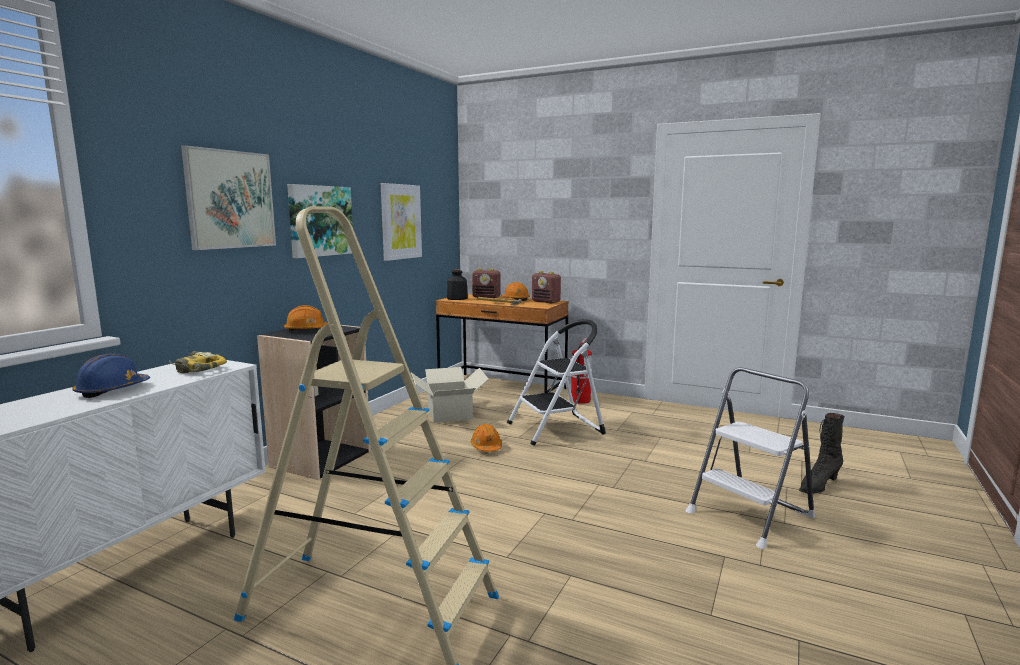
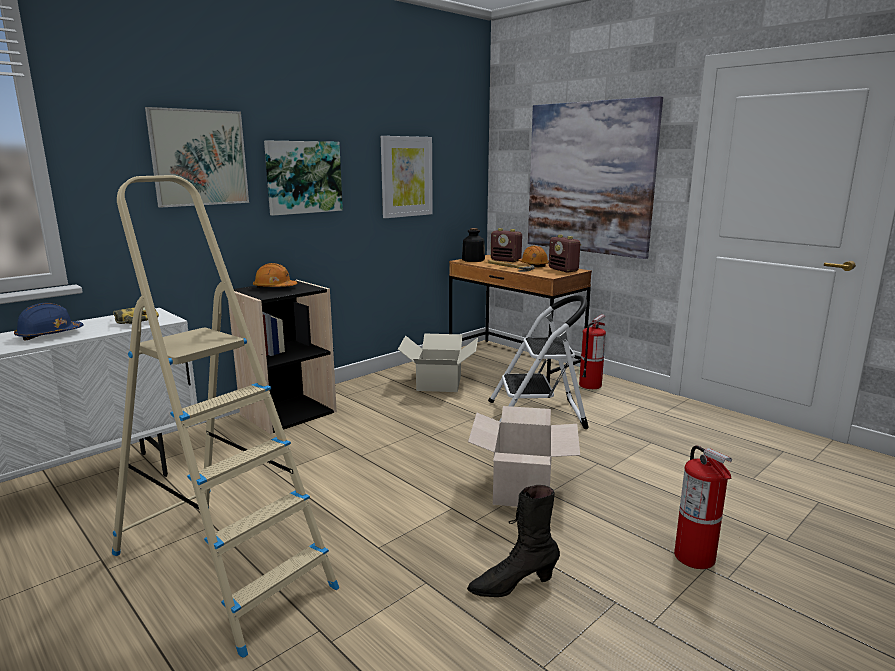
camera: 20 degrees right, 5 degrees up
orange hard hat [471,424,502,452] -> none
white step ladder [685,368,815,549] -> fire extinguisher [674,445,732,569]
black boot [799,413,845,494] -> black boot moved to [467,485,560,597]
none -> cardboard box [468,406,580,507]
none -> picture [528,96,663,259]

